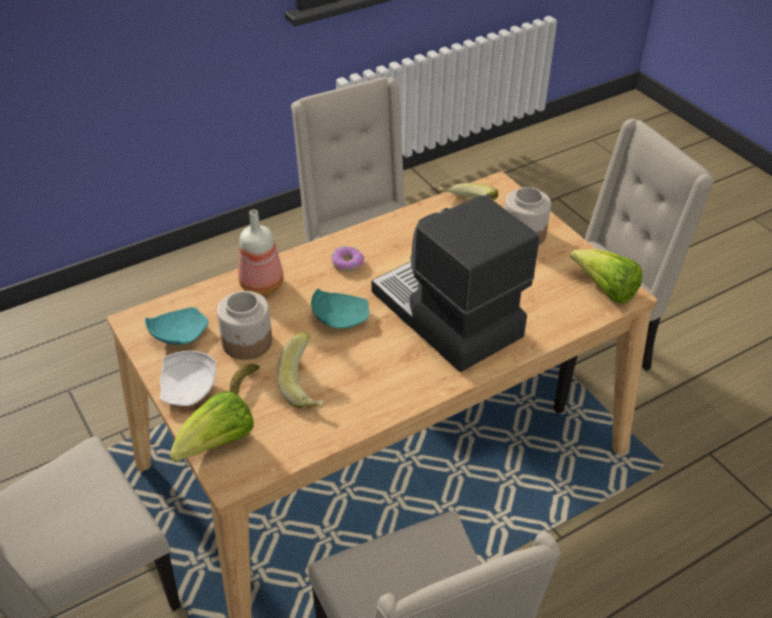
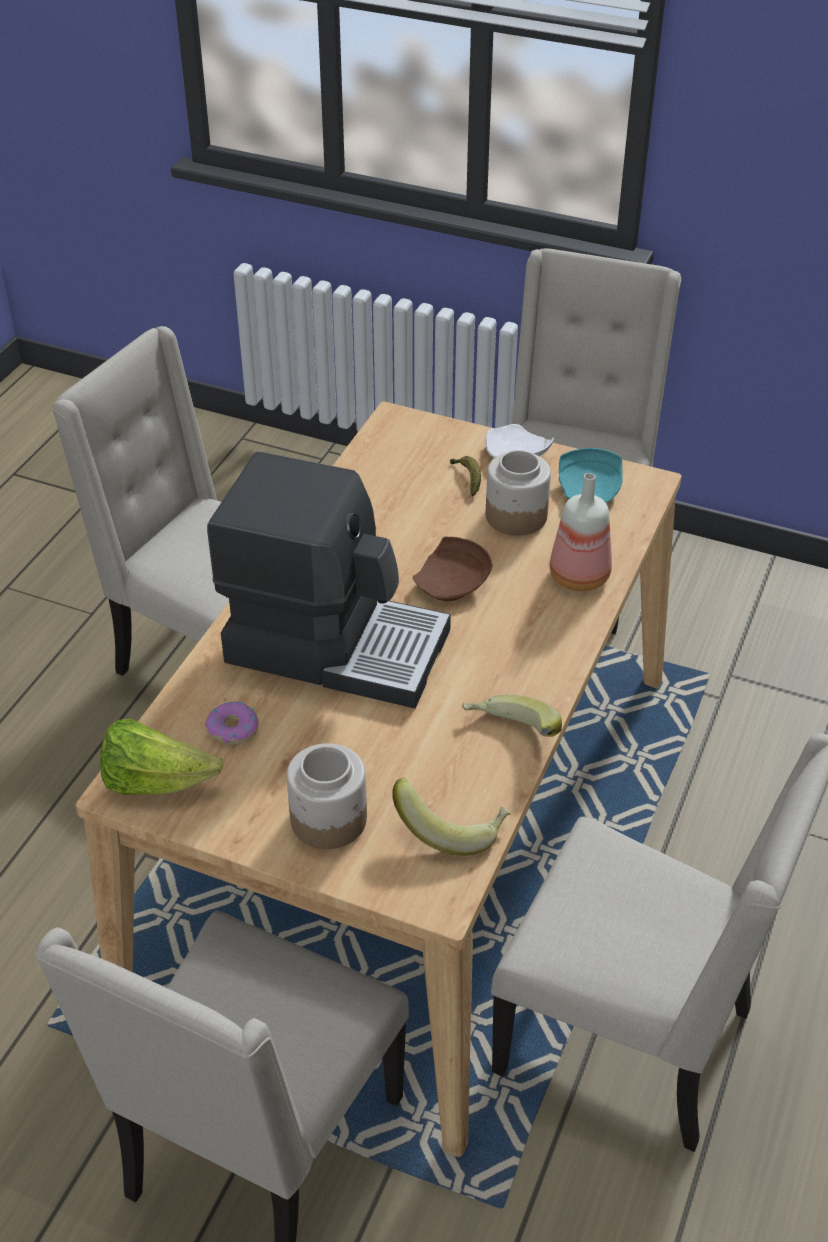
camera: 145 degrees right, 0 degrees up
lettuce [170,391,254,463] -> none
banana [277,332,324,408] -> banana moved to [462,694,562,737]
turquoise plate [311,288,369,329] -> brown plate [413,537,492,601]
donut [332,246,364,272] -> donut moved to [205,701,258,745]

